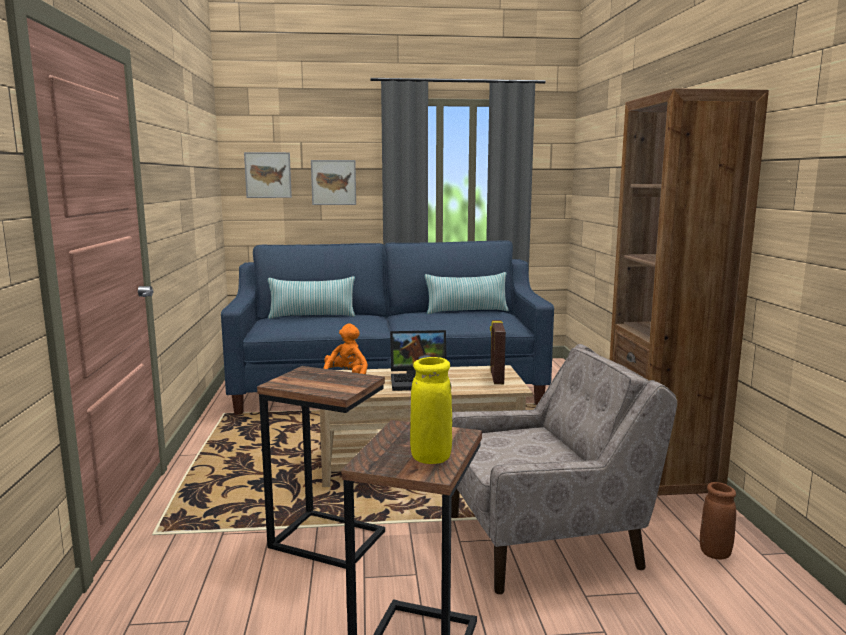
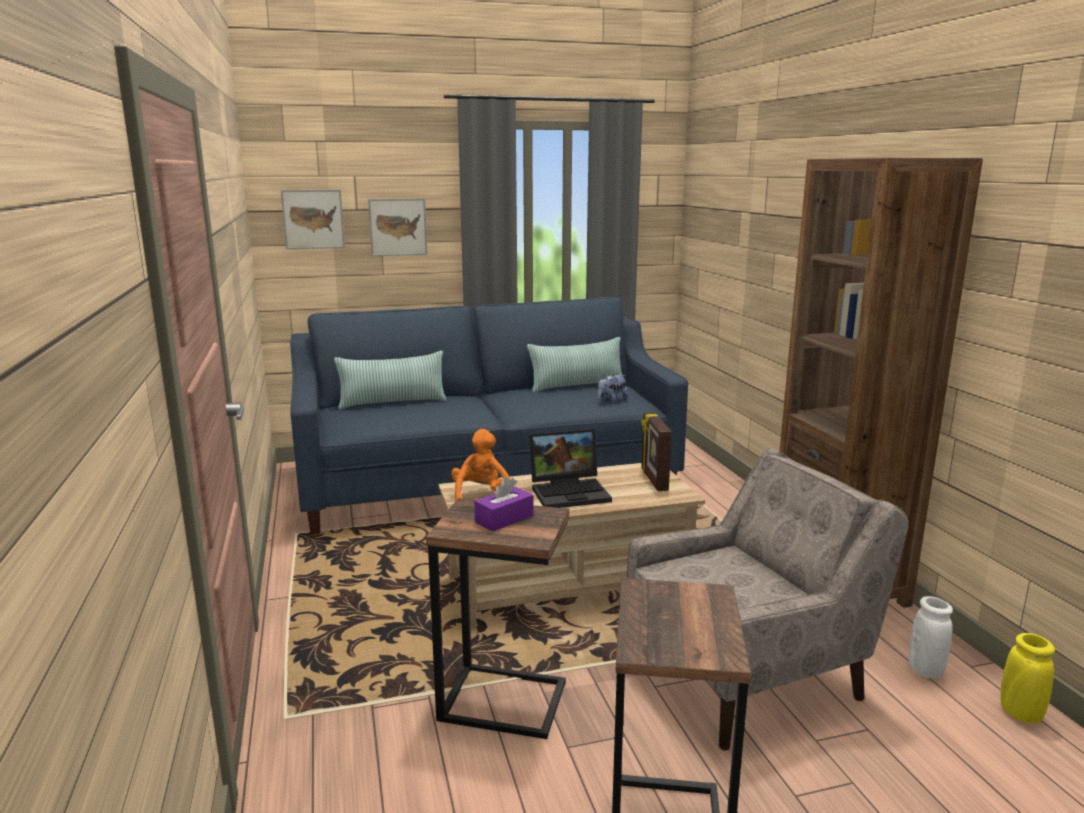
camera: 10 degrees left, 5 degrees up
yellow vase [410,357,452,464] -> yellow vase moved to [1000,633,1055,723]
brown vase [700,482,736,560] -> white vase [909,596,953,678]
none -> purple tissue box [474,477,534,532]
none -> plush toy [598,373,628,403]

